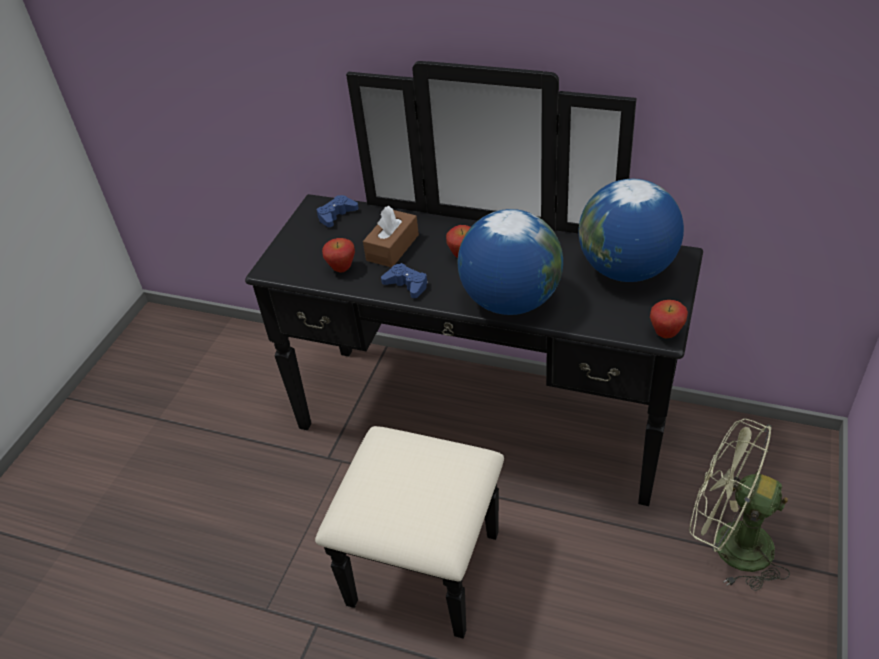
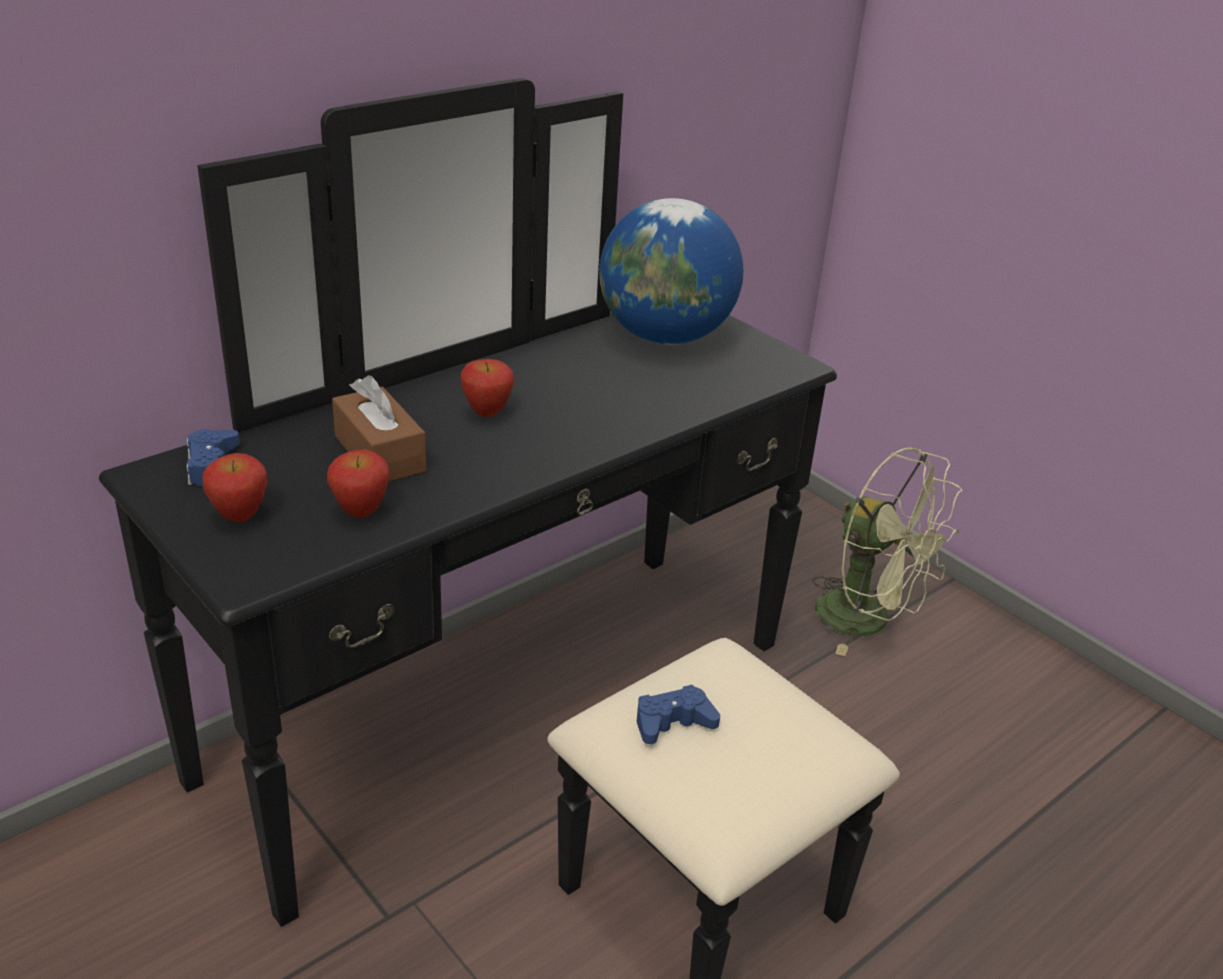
camera: 65 degrees left, 10 degrees down
blue game controller [381,263,428,298] -> blue game controller moved to [637,685,720,744]
globe [458,209,563,315] -> none
apple [650,300,688,339] -> apple moved to [202,453,267,522]
green fan [689,419,790,591] -> green fan turned 105 degrees counterclockwise [812,447,962,656]

